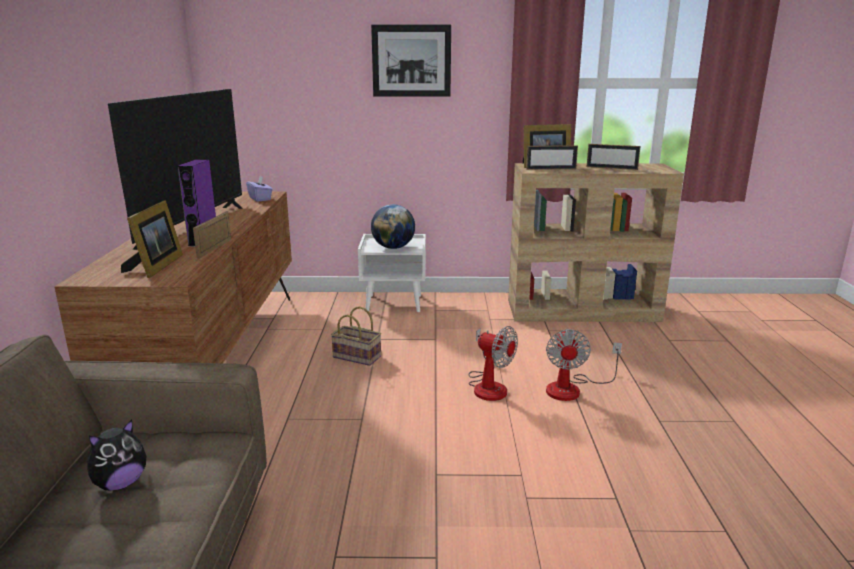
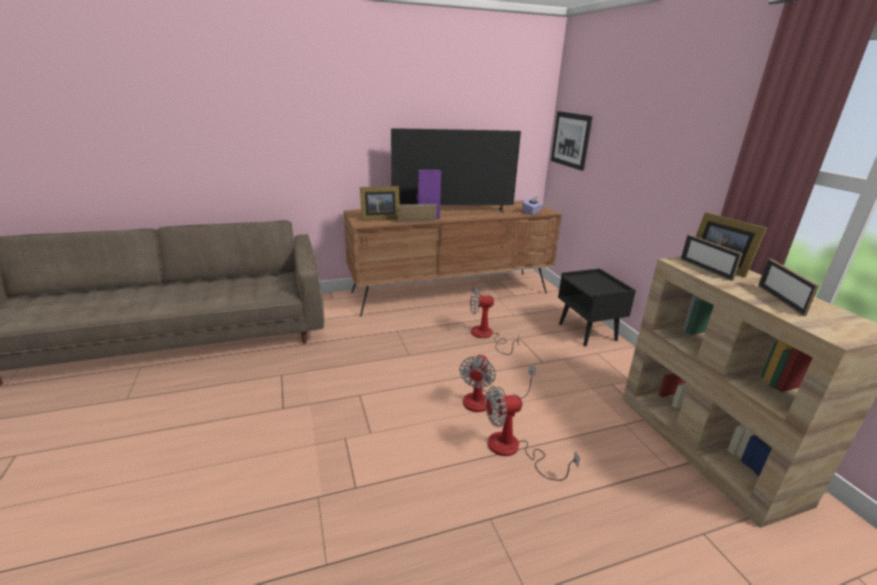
camera: 70 degrees right, 5 degrees up
plush toy [87,419,146,491] -> none
basket [331,306,381,366] -> fan [470,287,519,355]
white nightstand [358,234,426,312] -> black nightstand [558,268,636,346]
picture [371,25,451,97] -> picture moved to [551,111,593,171]
globe [371,204,415,249] -> none

